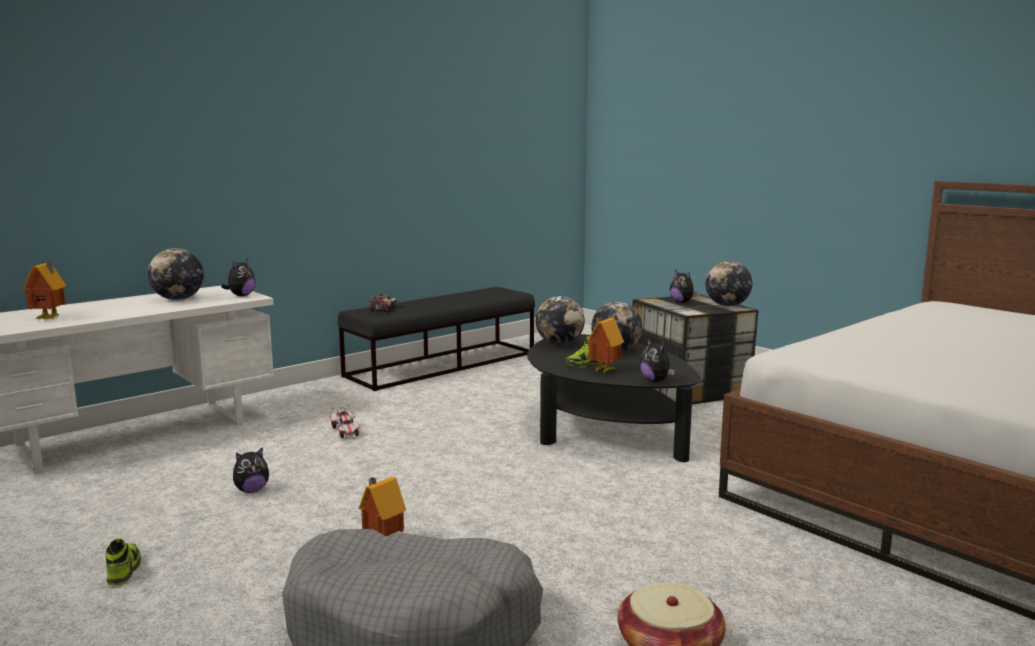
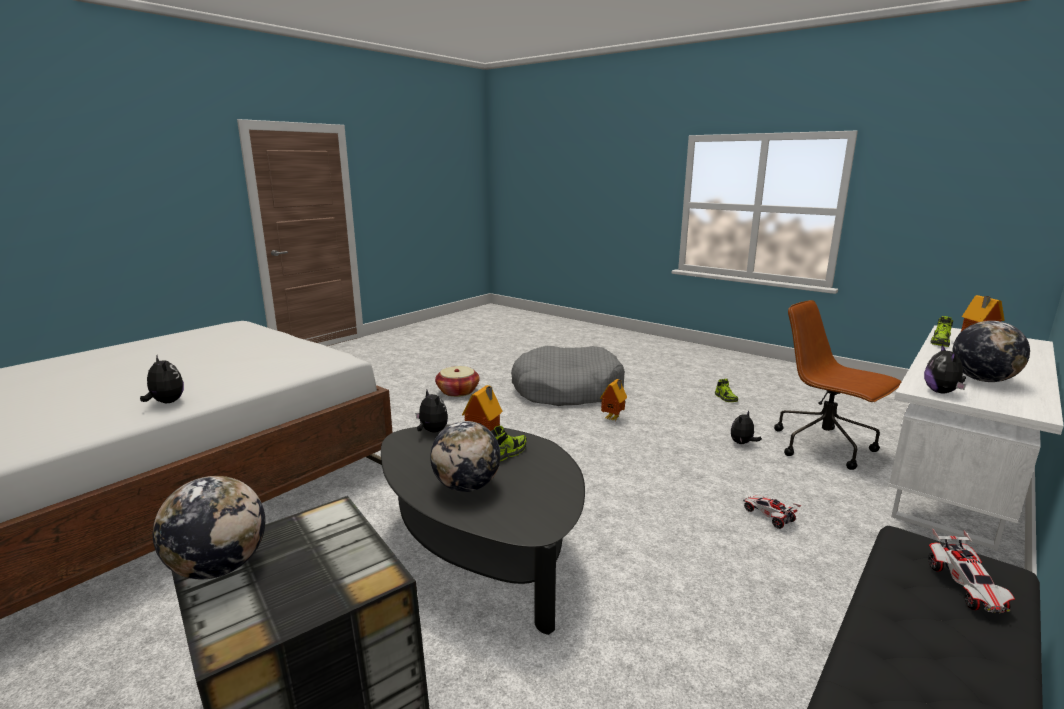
camera: 170 degrees right, 5 degrees up
globe [536,296,585,345] -> none
plush toy [670,270,698,303] -> plush toy moved to [140,356,184,403]
none -> brown office chair [774,300,901,470]
none -> shoe [931,316,953,347]

